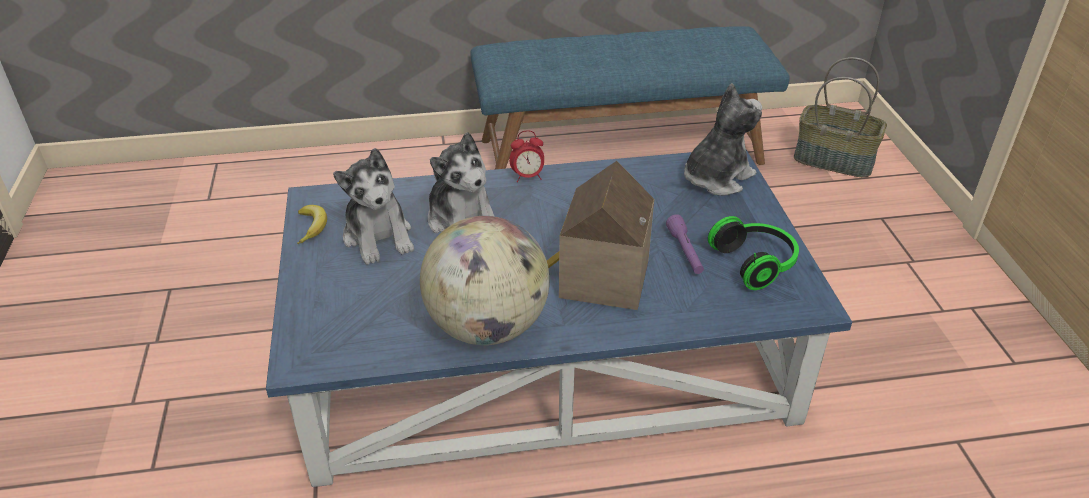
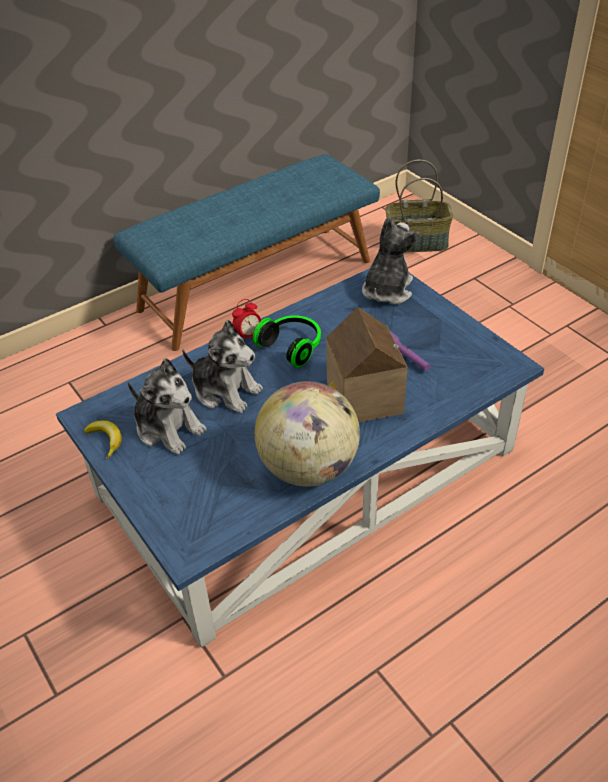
camera: 25 degrees left, 5 degrees up
headphones [708,216,799,290] -> headphones moved to [253,315,321,368]

